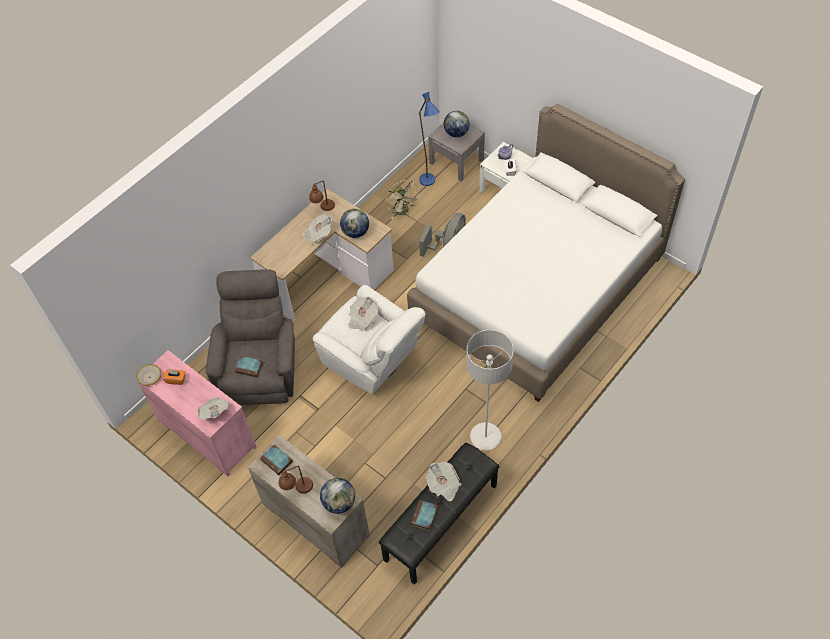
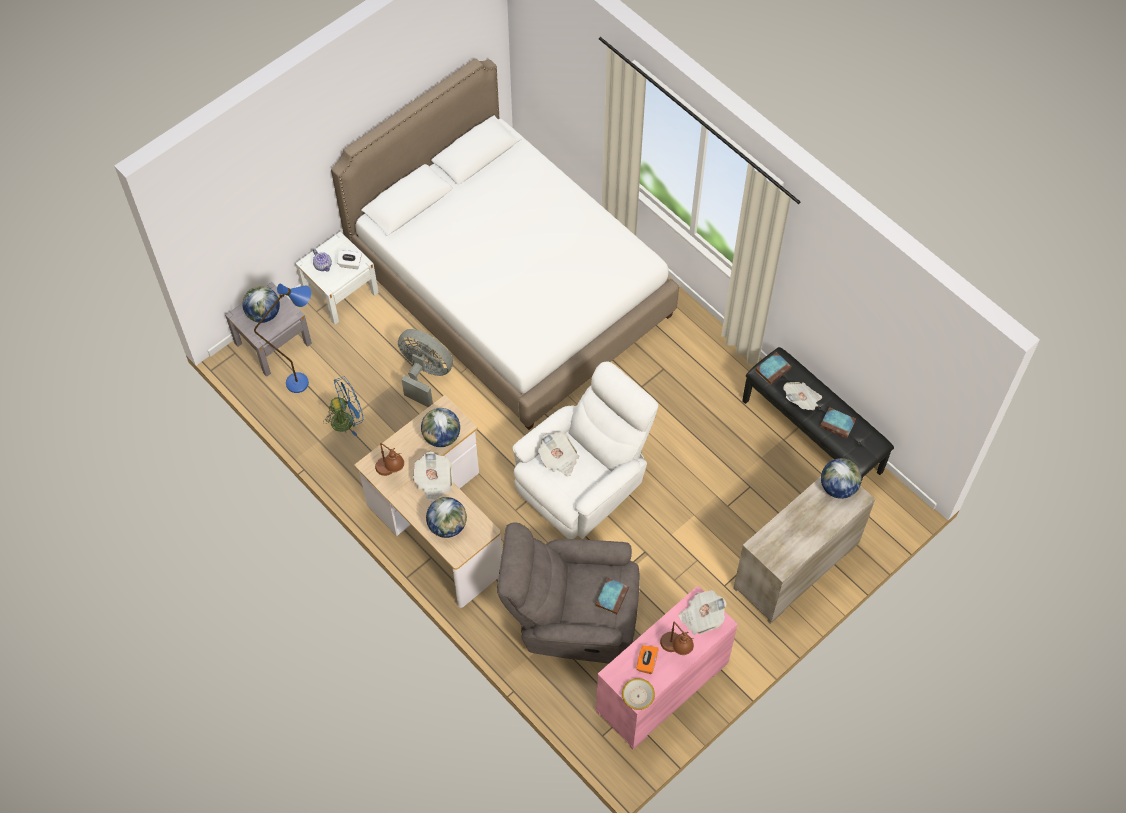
camera: 85 degrees left, 5 degrees up
book [260,445,293,475] -> book moved to [756,352,792,385]
brown table lamp [279,466,313,494] -> brown table lamp moved to [660,622,694,655]
beige fan [385,180,421,219] -> blue fan [323,377,364,436]
grey floor lamp [466,330,514,450] -> none
none -> globe [426,497,467,538]

